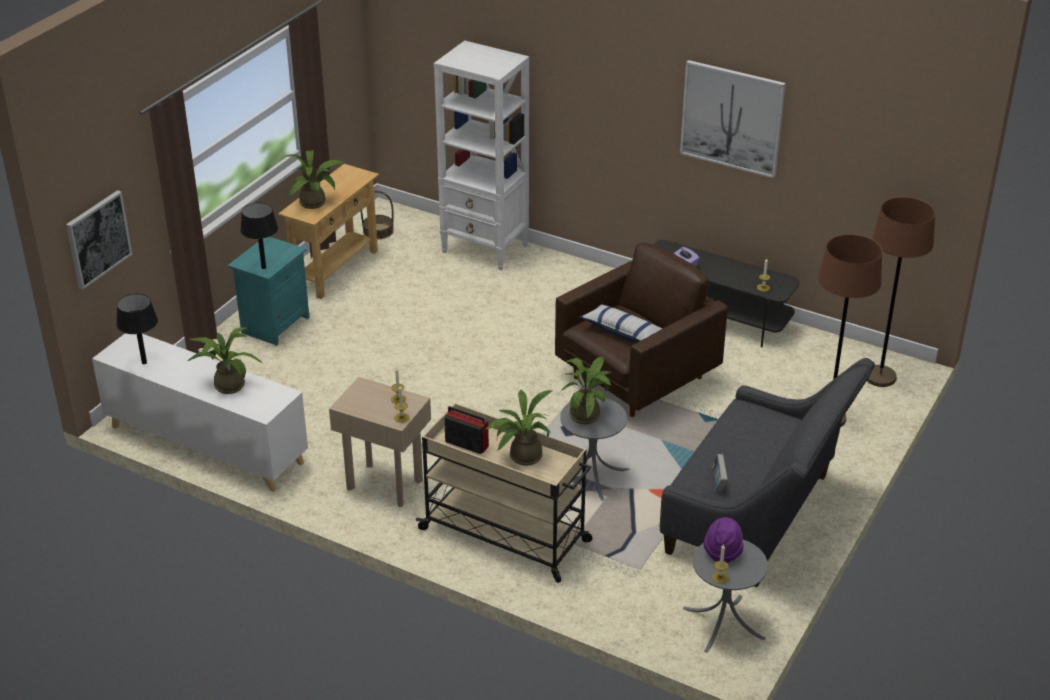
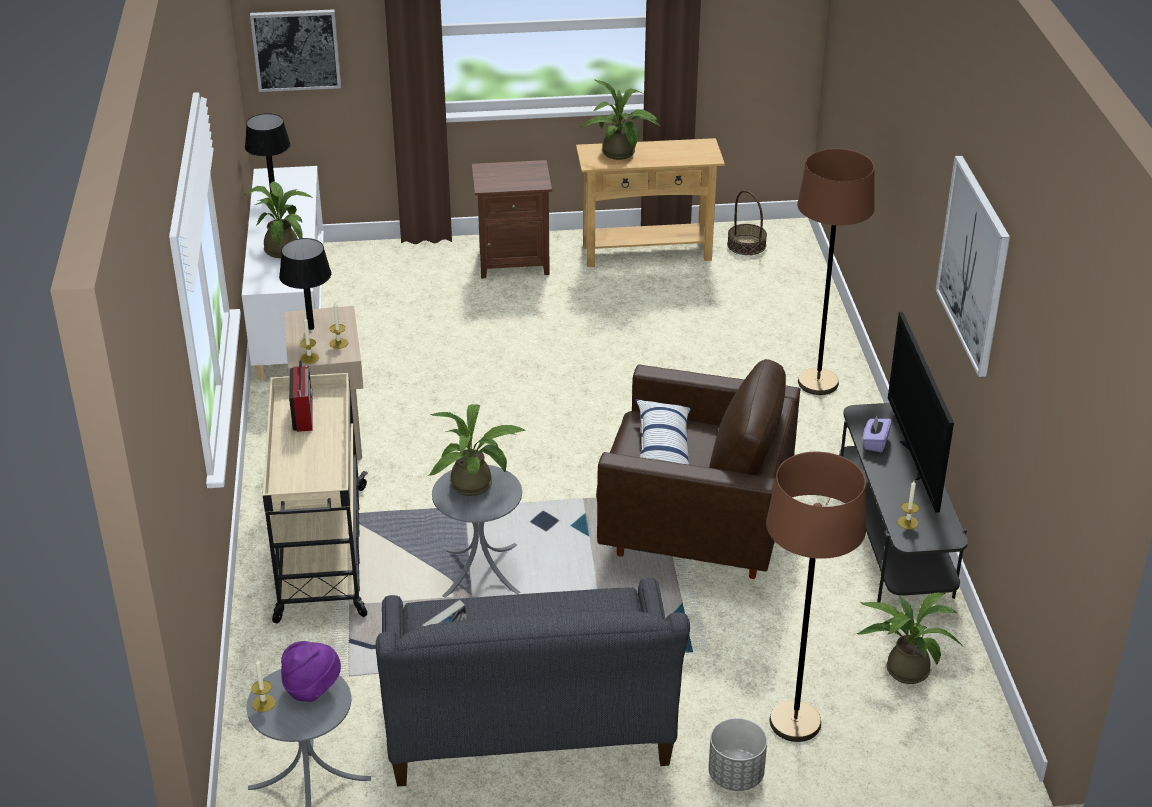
camera: 55 degrees right, 0 degrees up
turquoise nightstand [228,237,310,346] -> brown nightstand [472,160,552,279]
black table lamp [240,203,278,269] -> black table lamp moved to [279,238,332,330]
white bookcase [434,41,529,270] -> none
potted plant [486,389,552,466] -> potted plant moved to [856,593,963,684]
brown floor lamp [867,197,935,387] -> brown floor lamp moved to [797,149,875,395]
none -> grey planter [708,718,767,791]
none -> television [888,312,954,513]

